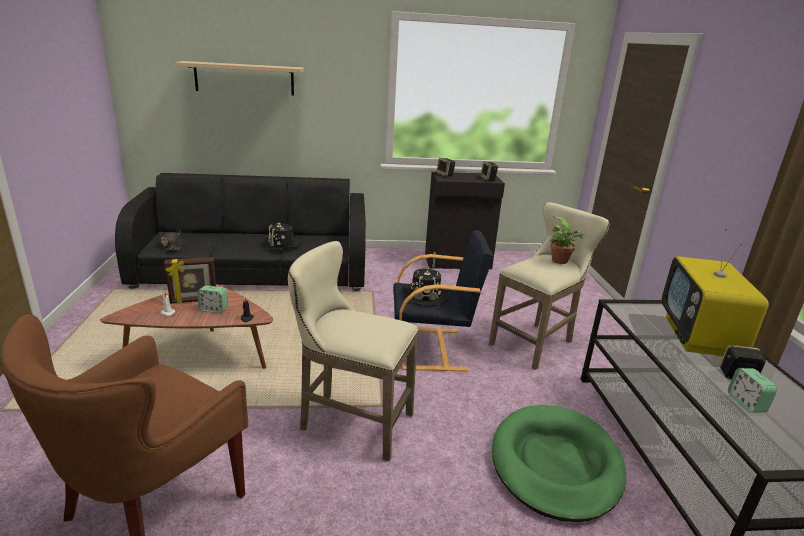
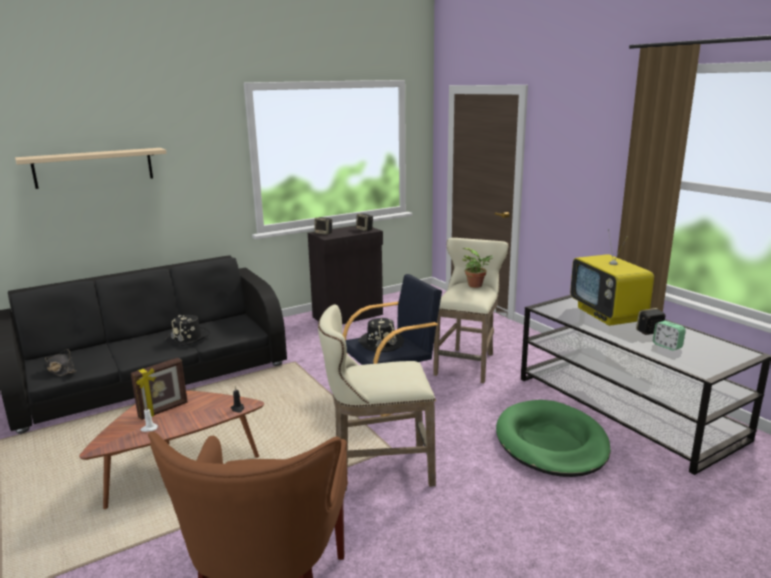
camera: 25 degrees left, 5 degrees down
alarm clock [197,285,228,313] -> none

